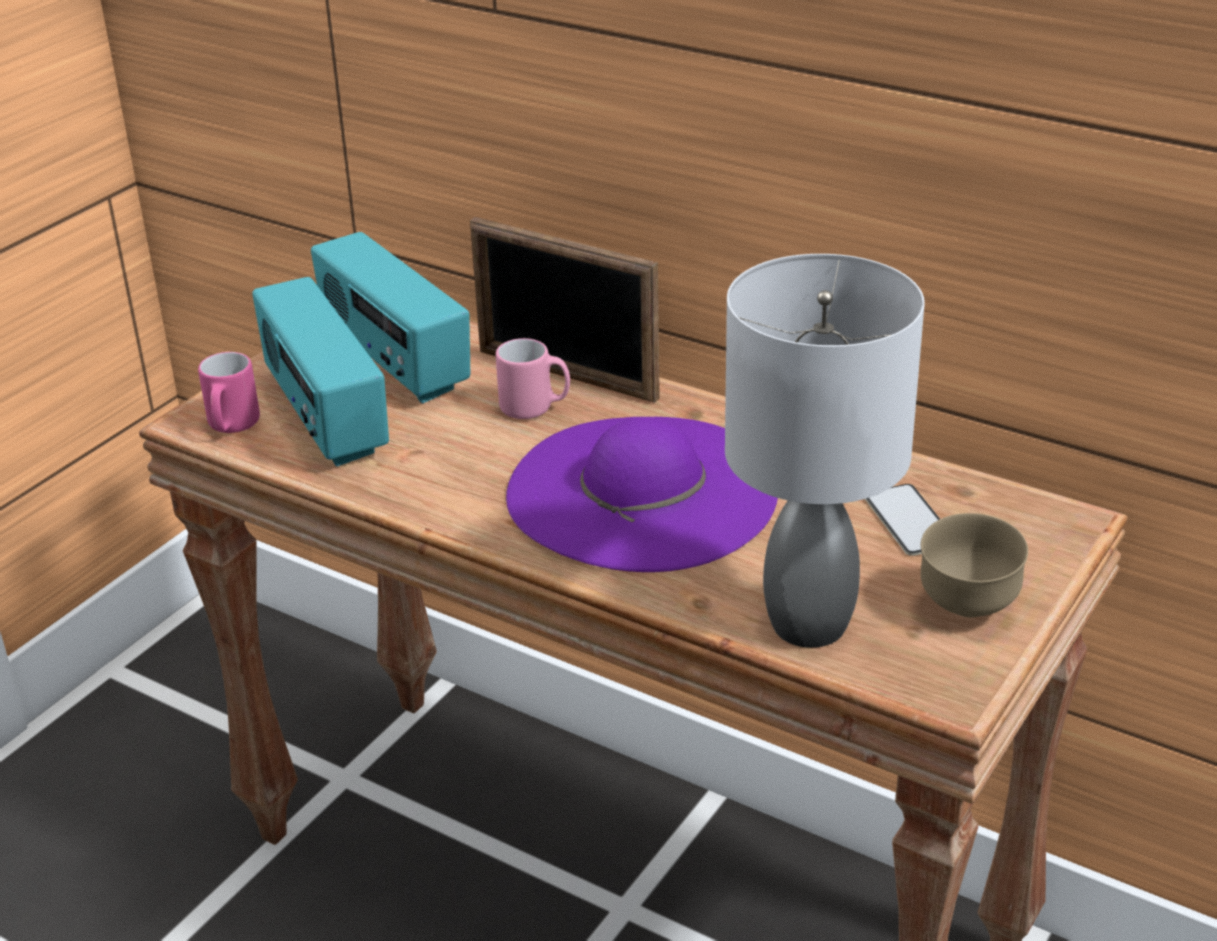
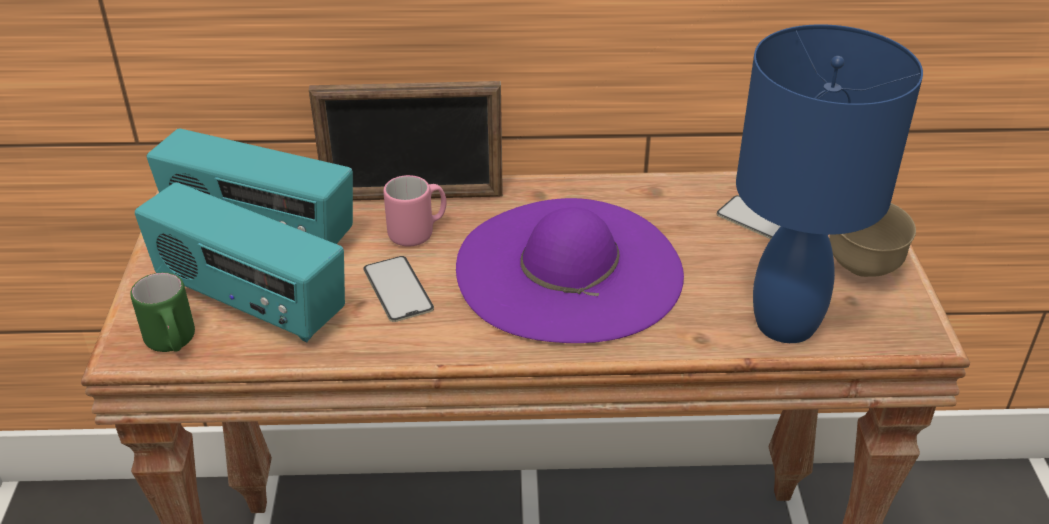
camera: 35 degrees left, 5 degrees up
pink mug [198,352,260,433] -> green mug [130,272,195,352]
grey table lamp [725,254,925,648] -> blue table lamp [736,24,923,343]
none -> phone [363,256,434,322]

